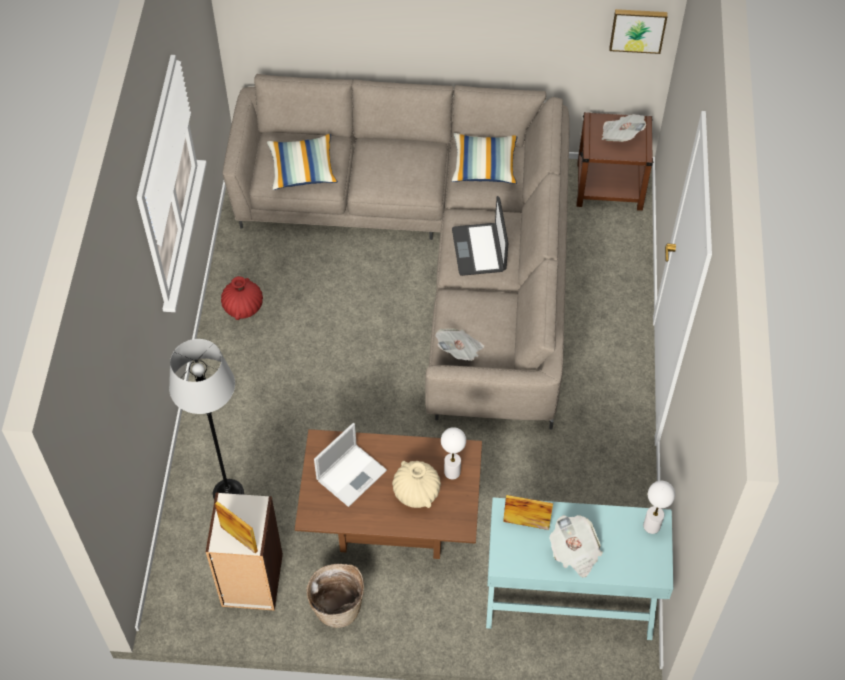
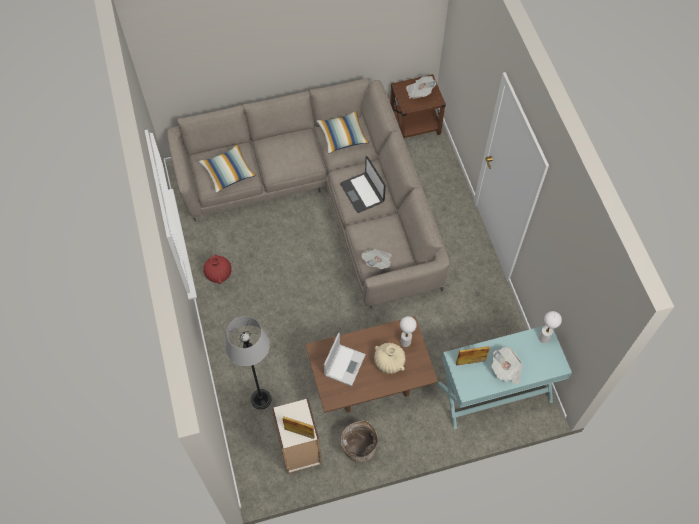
camera: 20 degrees left, 5 degrees up
picture [610,9,667,54] -> none

